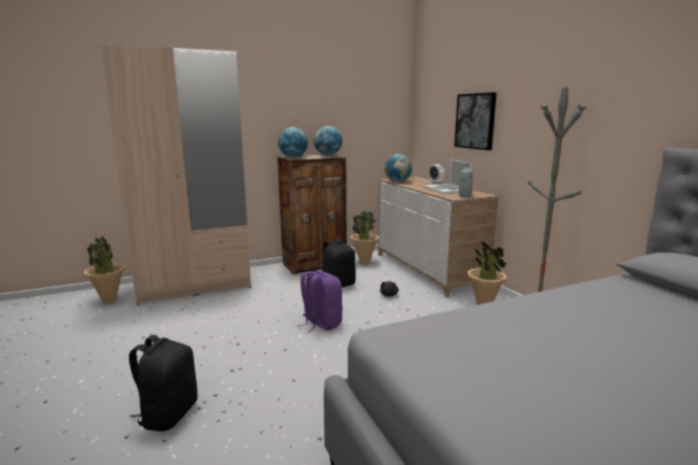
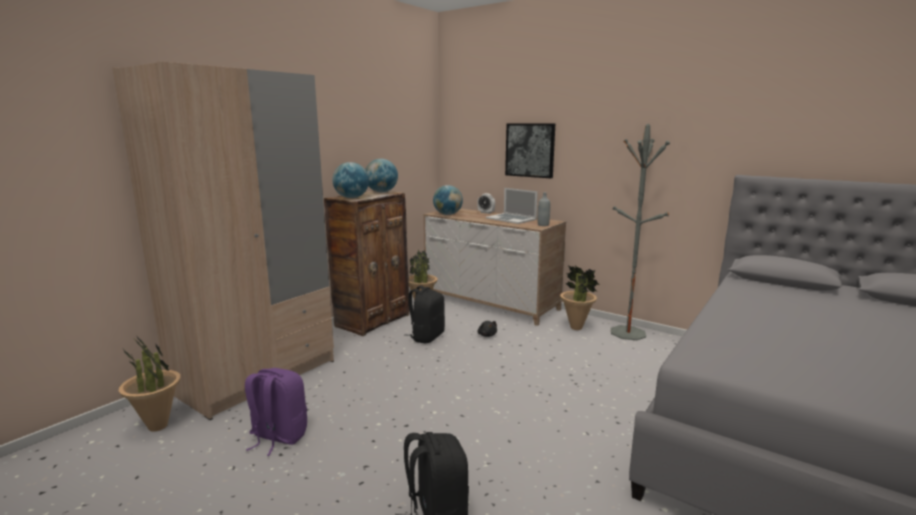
camera: 30 degrees left, 0 degrees up
purple backpack [297,270,343,333] -> purple backpack moved to [245,368,307,456]

